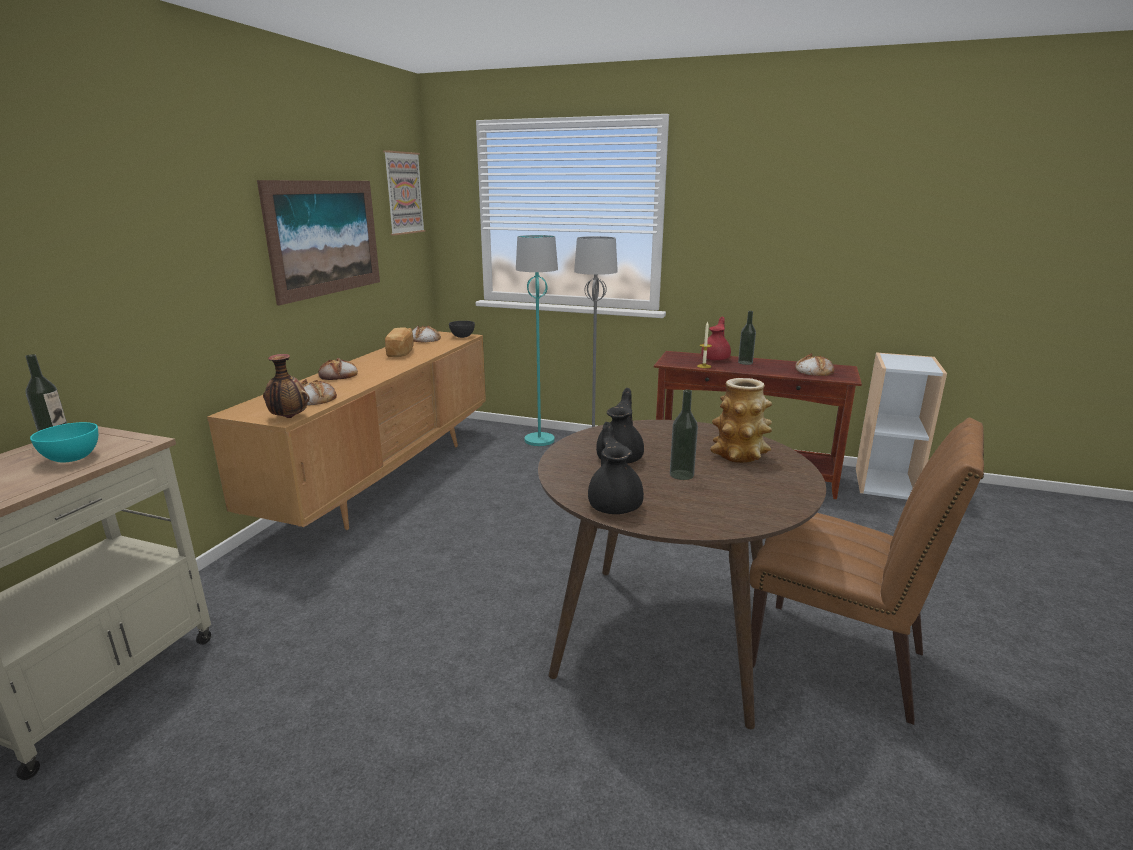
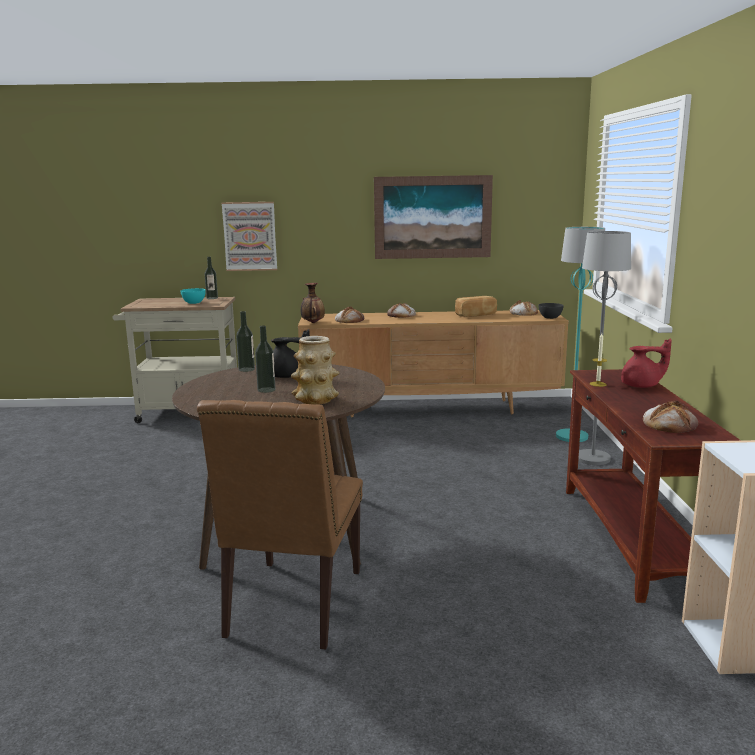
camera: 70 degrees right, 5 degrees down
picture [383,150,426,235] -> picture moved to [222,202,277,271]
black teapot [588,422,644,514] -> none
bottle [738,311,756,365] -> bottle moved to [236,311,255,372]

